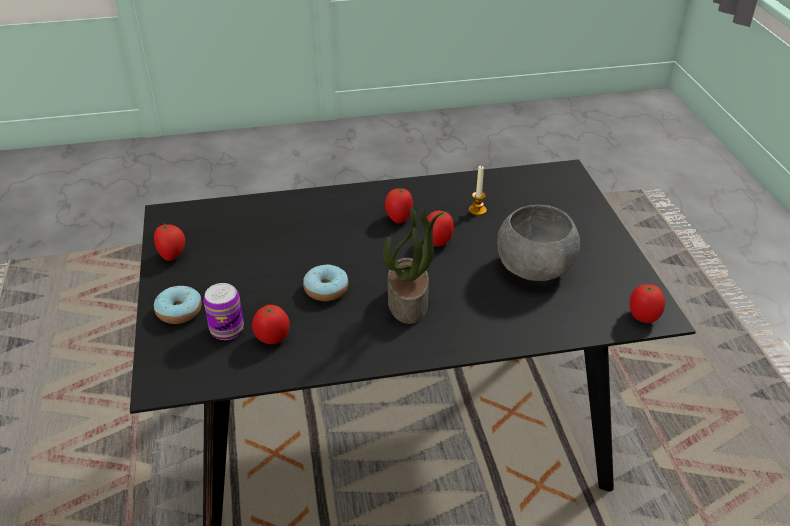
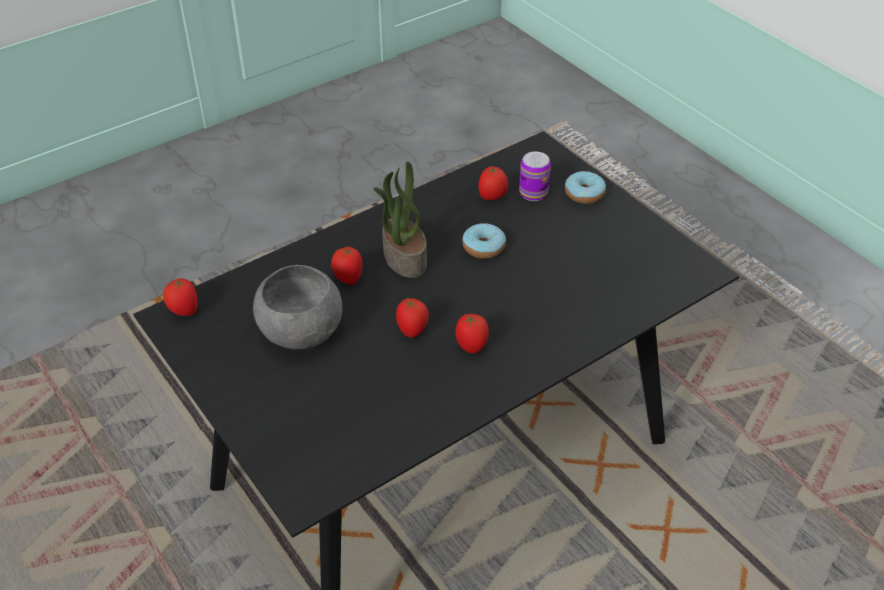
camera: 155 degrees right, 5 degrees up
tomato [154,223,185,261] -> tomato moved to [331,246,363,285]
candle [469,165,487,215] -> none

